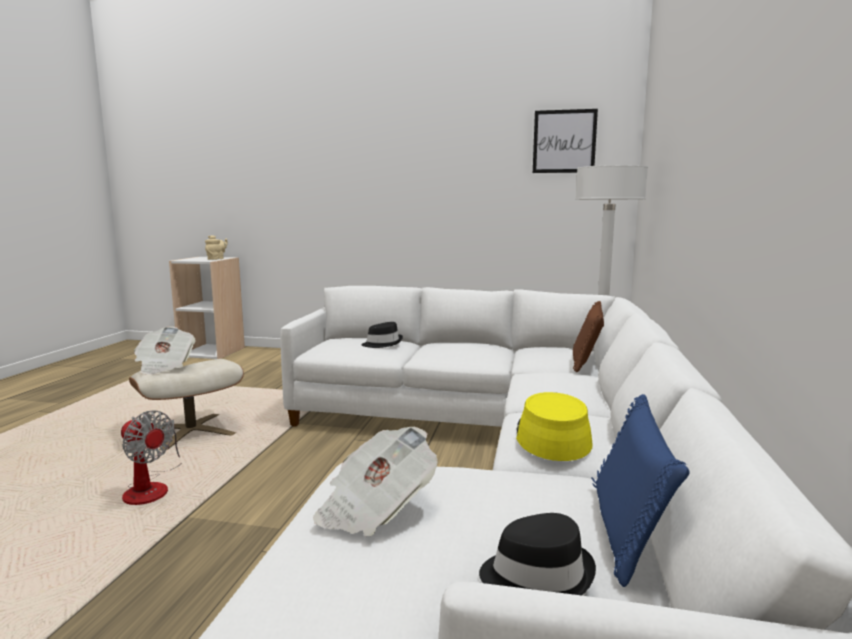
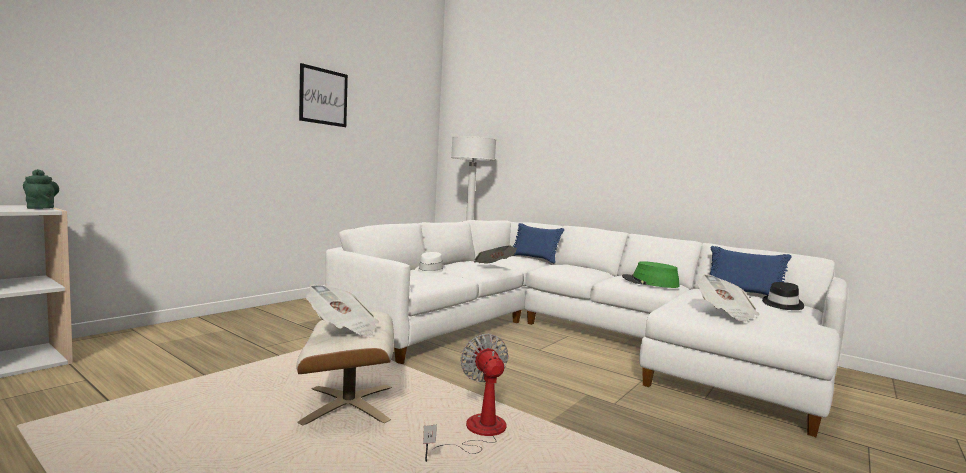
camera: 65 degrees left, 5 degrees down
fan [121,410,182,505] -> fan turned 75 degrees counterclockwise [423,334,508,462]
beige teapot [205,235,228,260] -> green teapot [23,169,59,209]
black hat [362,322,403,348] -> white hat [414,252,446,275]
yellow hat [516,392,593,461] -> green hat [622,261,680,288]
picture [533,109,598,173] -> picture moved to [299,63,348,127]
brown pillow [573,301,604,372] -> blue pillow [513,223,564,263]
none -> newspaper [474,246,517,264]

